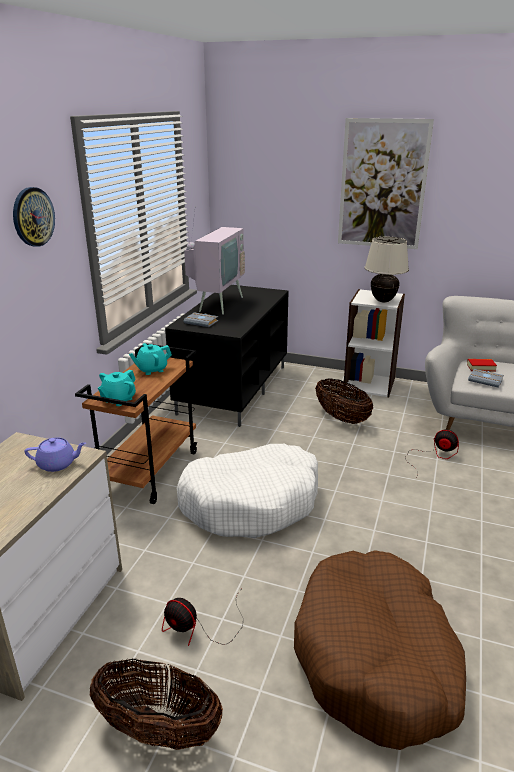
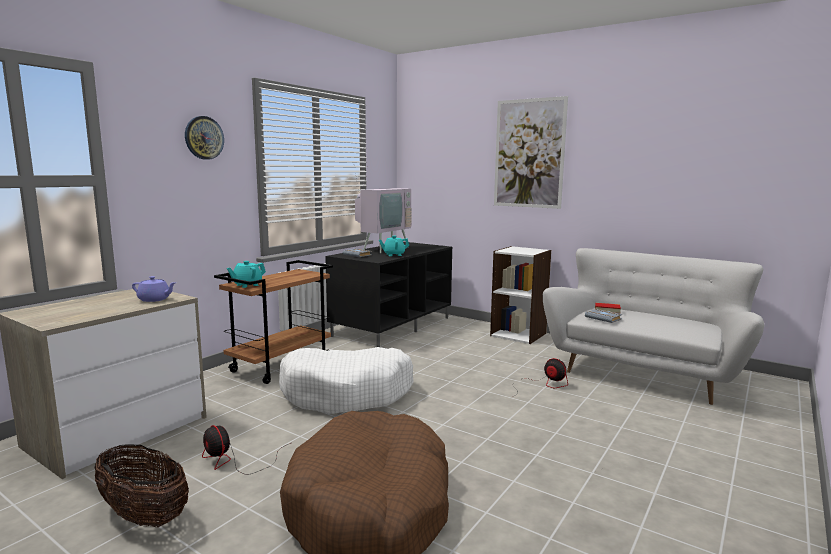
camera: 15 degrees right, 15 degrees down
turquoise teapot [129,343,172,375] -> turquoise teapot moved to [379,236,409,256]
basket [315,378,373,424] -> none
beige table lamp [365,237,409,302] -> none

